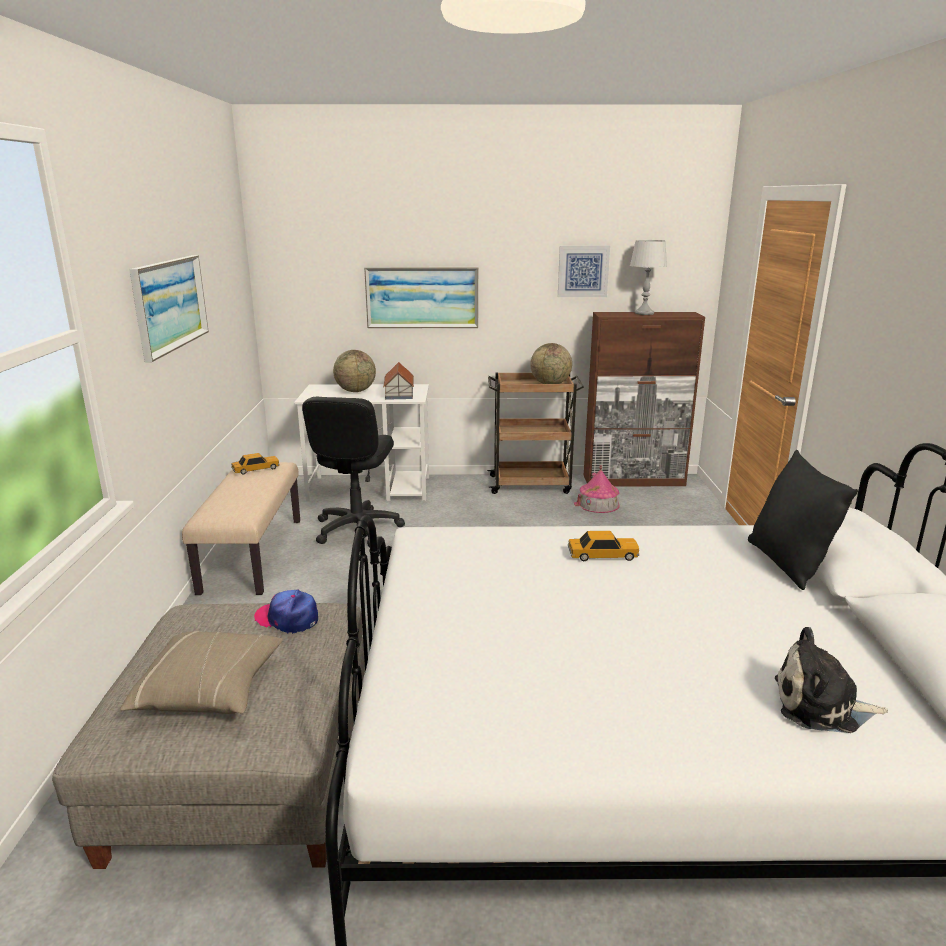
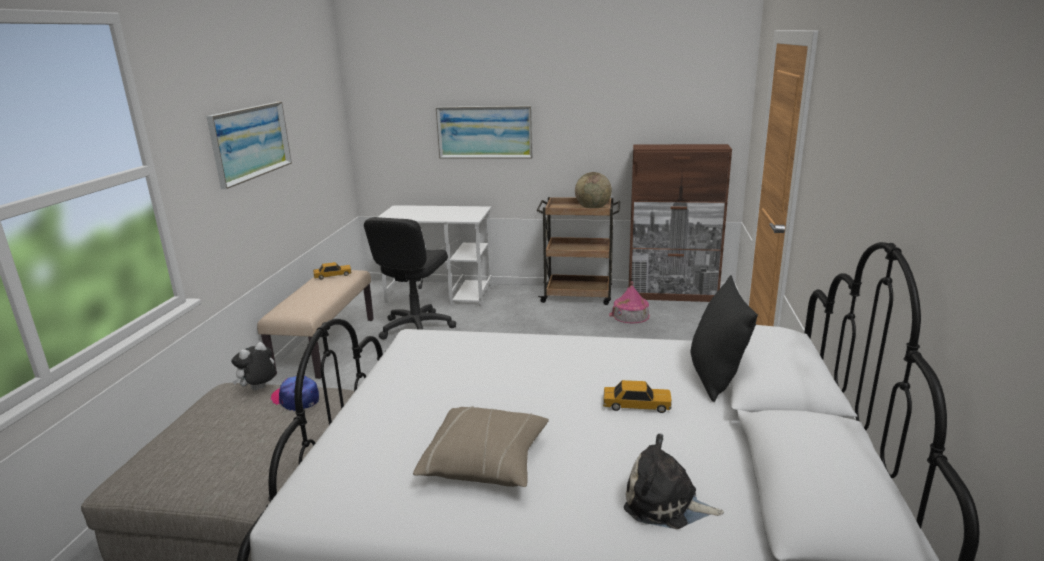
camera: 10 degrees right, 0 degrees up
beige pillow [120,631,283,714] -> beige pillow moved to [413,406,549,487]
globe [333,350,376,392] -> none
toy house [383,362,414,400] -> none
picture [558,246,610,297] -> none
toy car [568,531,639,561] -> toy car moved to [603,380,672,413]
grey table lamp [630,240,667,315] -> none
none -> plush toy [231,342,276,390]

